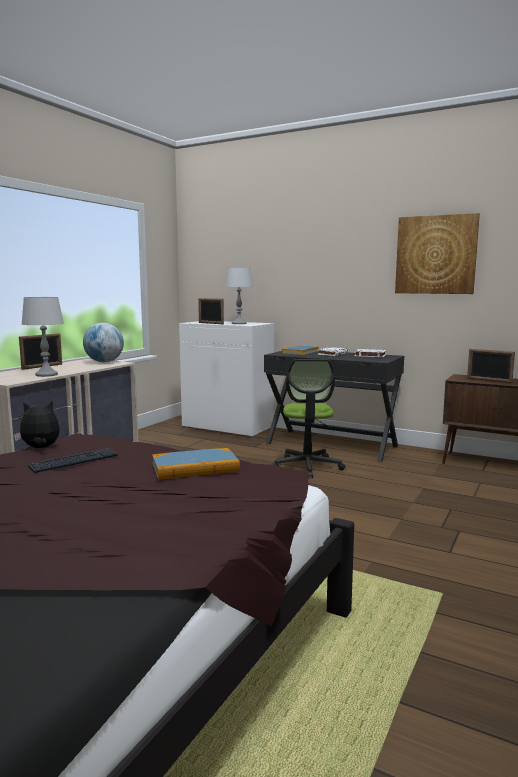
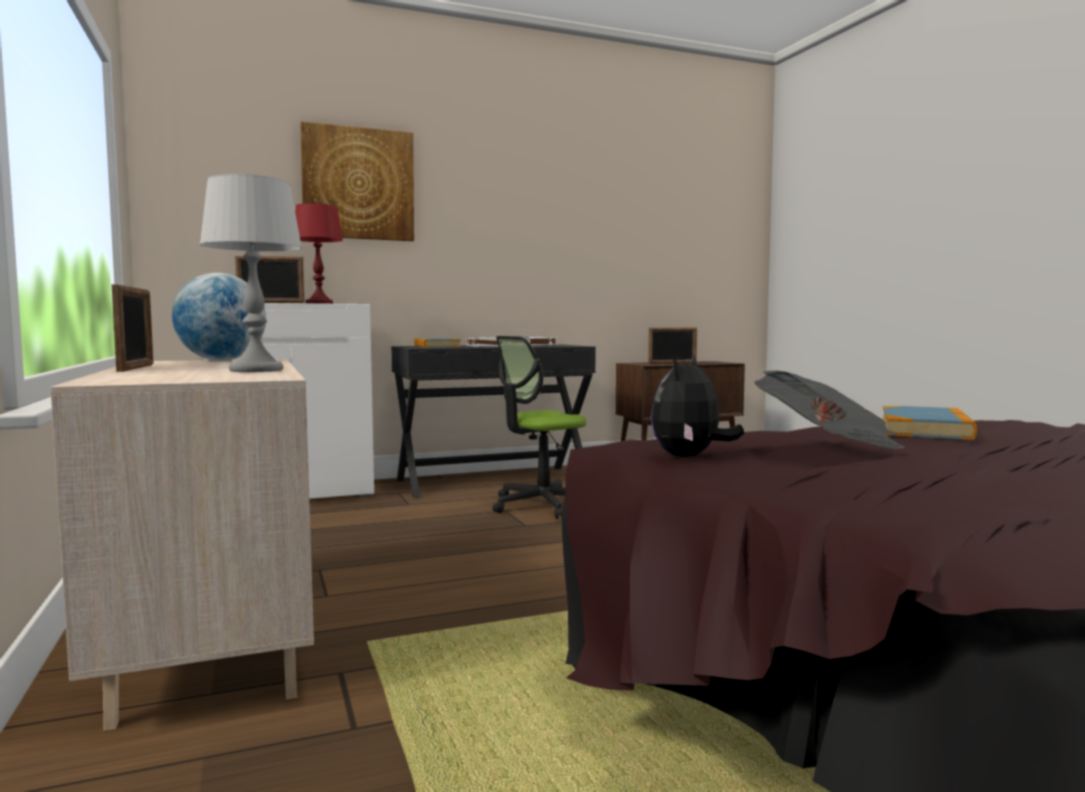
camera: 50 degrees left, 5 degrees down
keyboard [28,448,118,473] -> newspaper [755,371,905,448]
grey table lamp [225,268,253,324] -> red table lamp [295,203,343,304]
office chair [271,359,345,478] -> office chair turned 105 degrees clockwise [493,336,586,519]
picture [395,213,480,294] -> picture moved to [300,122,414,241]

